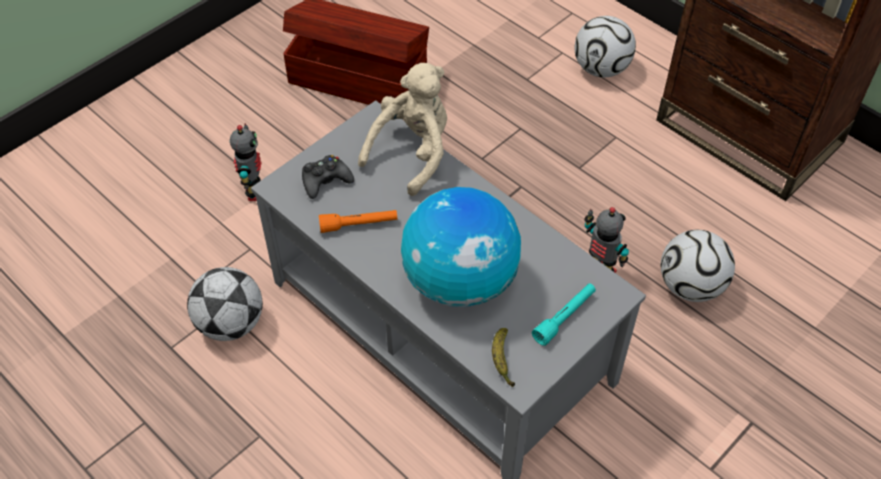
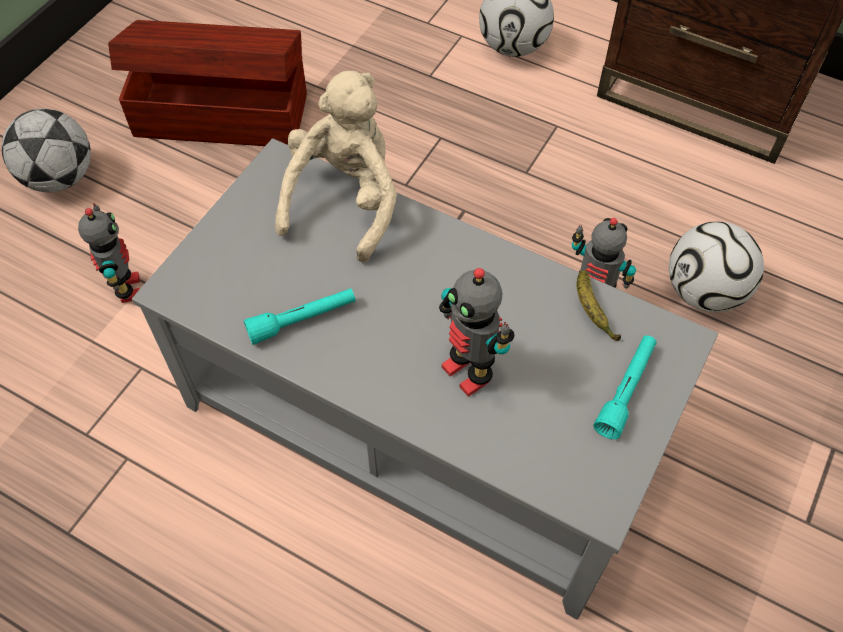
camera: 15 degrees left, 5 degrees up
football [187,267,263,341] -> football moved to [1,108,91,193]
black game controller [302,155,354,199] -> none
orange flashlight [319,210,397,233] -> turquoise flashlight [244,288,356,345]
globe [401,187,521,307] -> toy robot [439,268,514,397]
banana [492,328,515,387] -> banana moved to [576,271,621,341]

